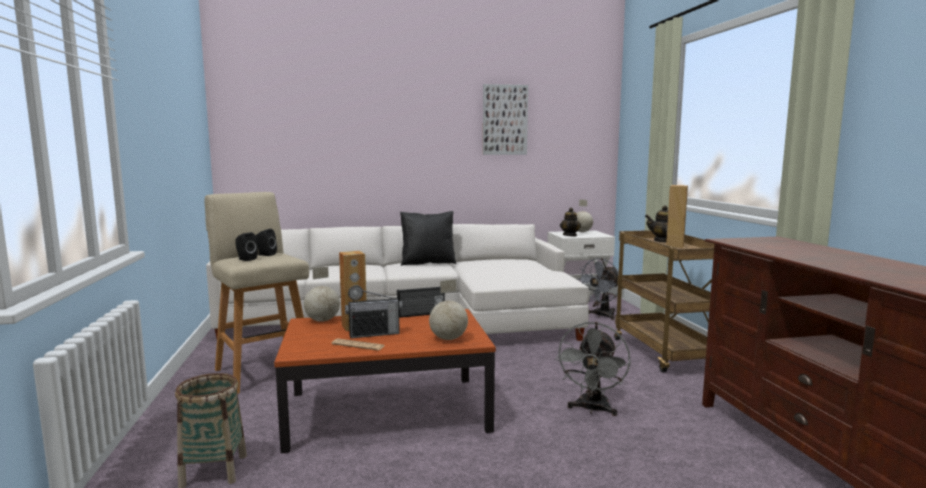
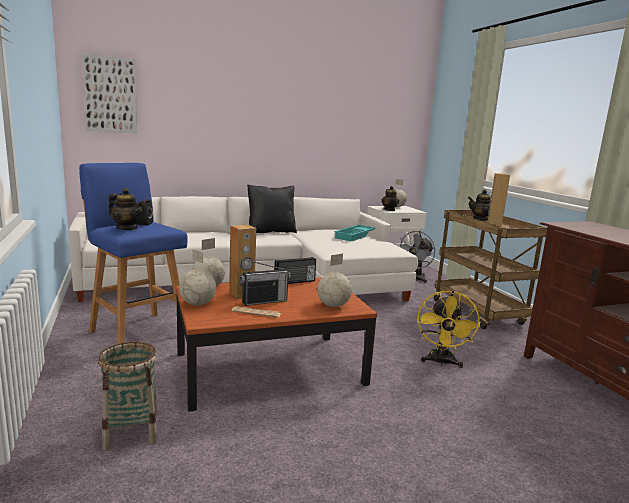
camera: 10 degrees left, 5 degrees up
beige stool [205,192,309,394] -> blue stool [79,163,188,343]
black speaker [236,232,258,261] -> teapot [108,188,144,230]
picture [483,84,528,155] -> picture moved to [82,54,137,133]
grey fan [556,322,630,416] -> yellow fan [417,290,480,368]
none -> globe [179,249,216,306]
none -> turquoise tray [334,225,375,241]

